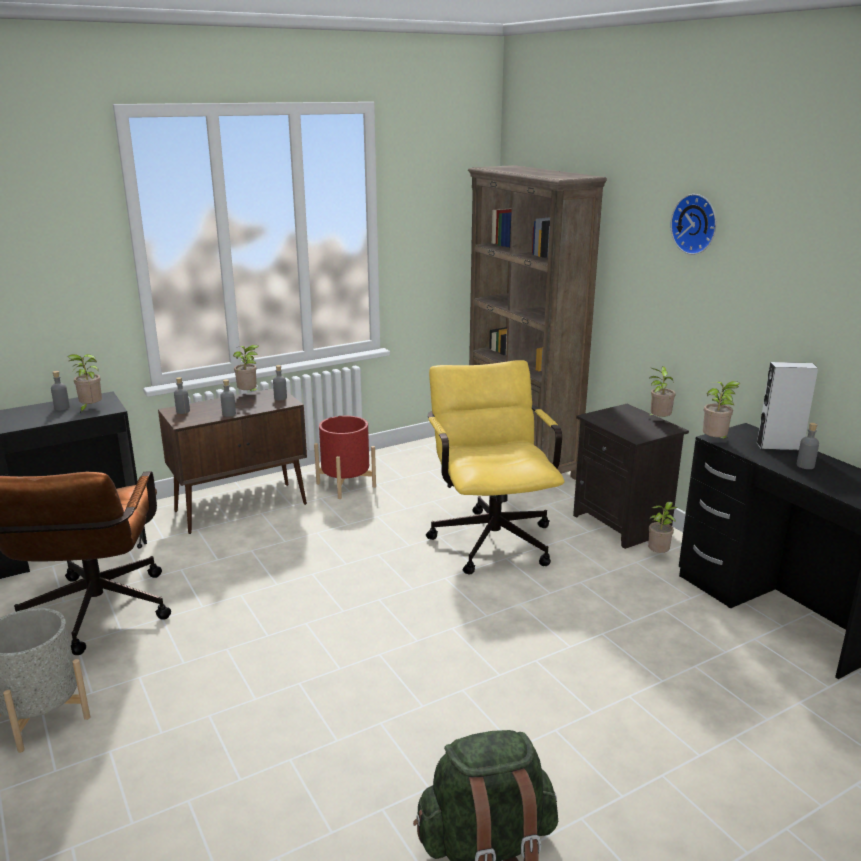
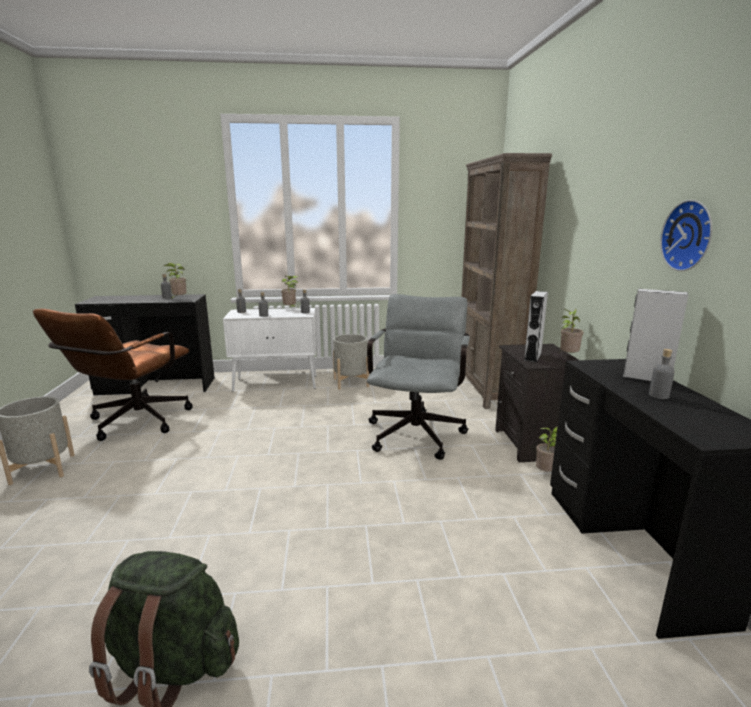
camera: 25 degrees right, 5 degrees down
brown cabinet [158,389,307,534] -> white cabinet [223,308,317,392]
red planter [314,416,376,499] -> grey planter [333,334,369,390]
yellow office chair [426,360,565,574] -> grey office chair [367,294,470,460]
wall clock [671,194,716,255] -> wall clock moved to [660,200,712,271]
potted plant [703,381,741,439] -> none
none -> grey speaker [524,291,548,362]

